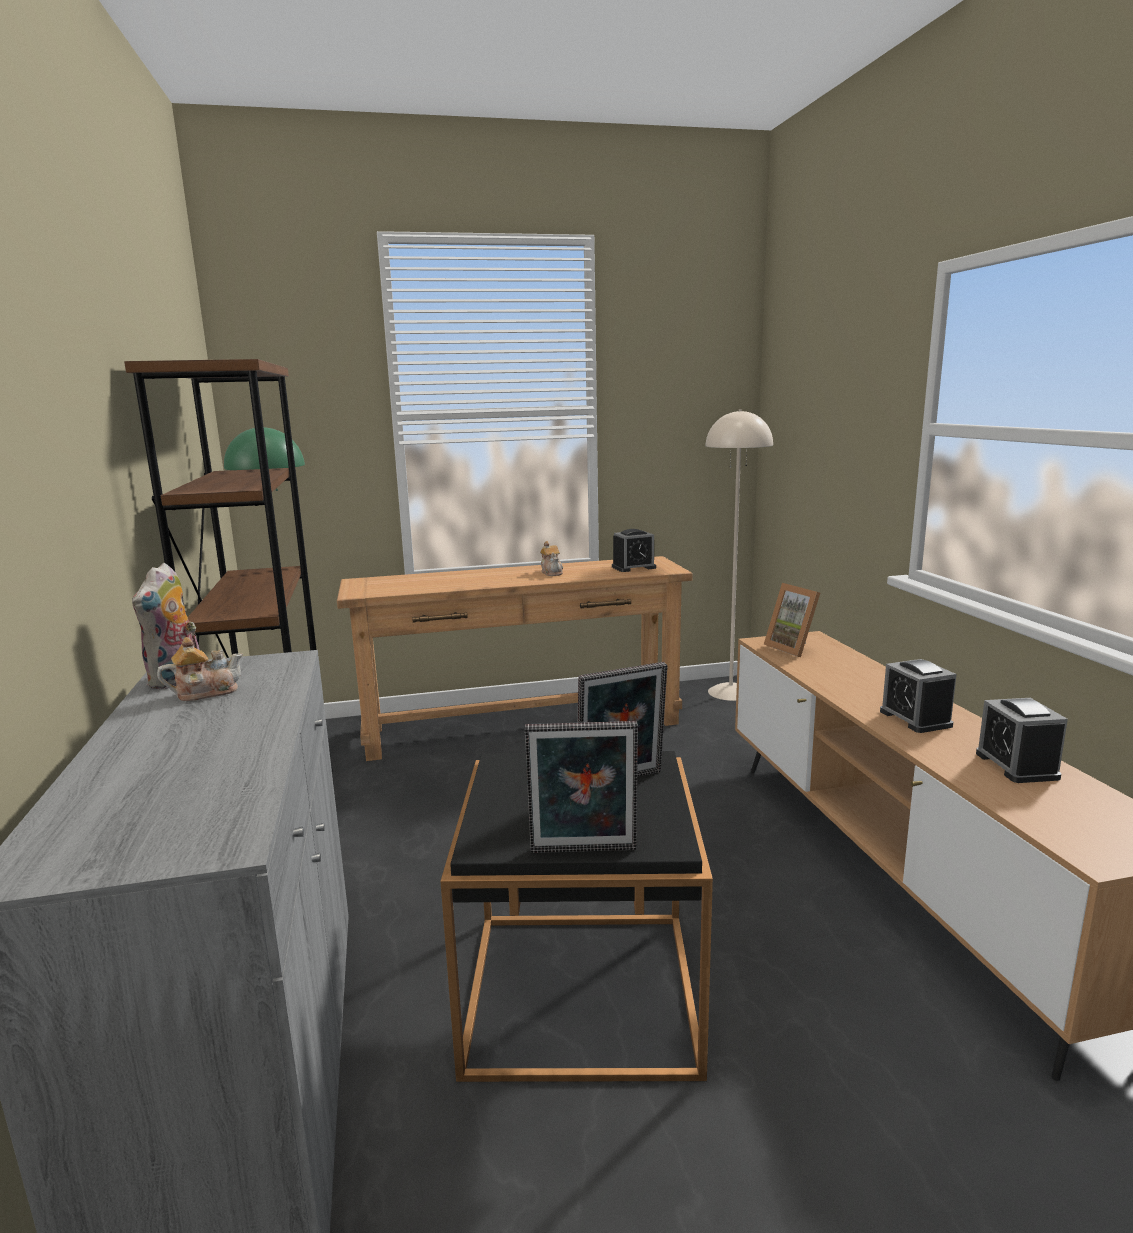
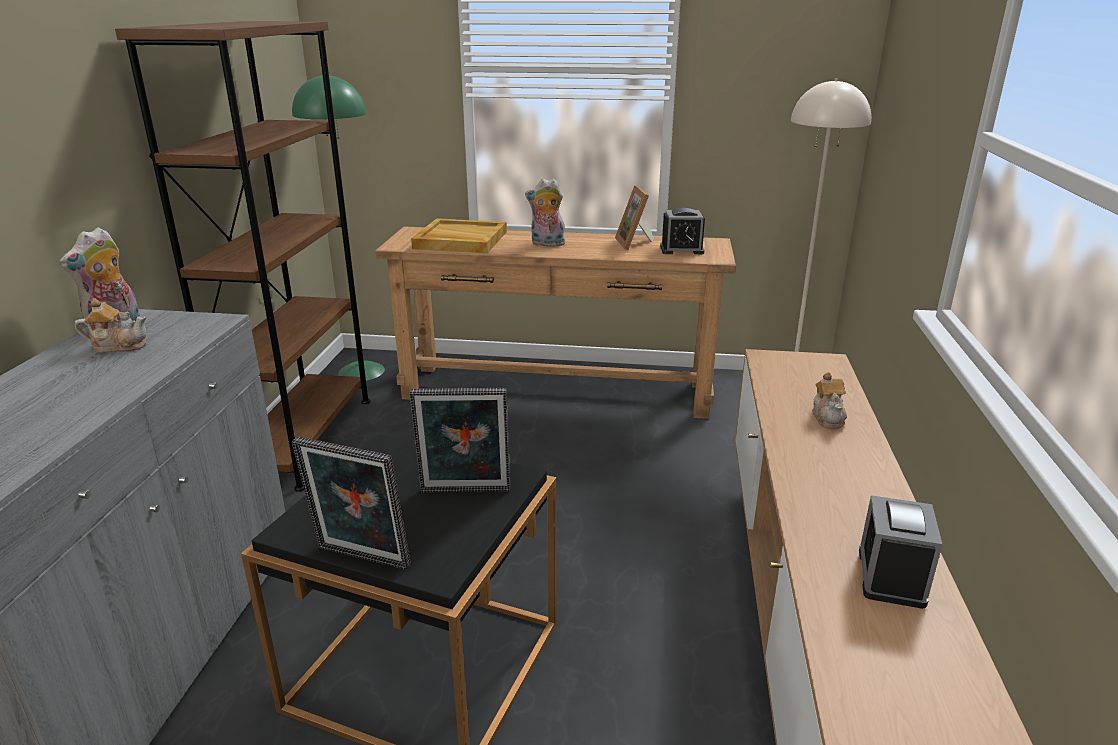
camera: 20 degrees right, 10 degrees up
teapot [540,541,563,576] -> teapot moved to [812,372,847,429]
picture frame [764,583,820,657] -> picture frame moved to [615,185,654,250]
alarm clock [880,659,957,733] -> none
none -> beige tray [411,218,507,253]
none -> plush toy [525,178,565,248]

